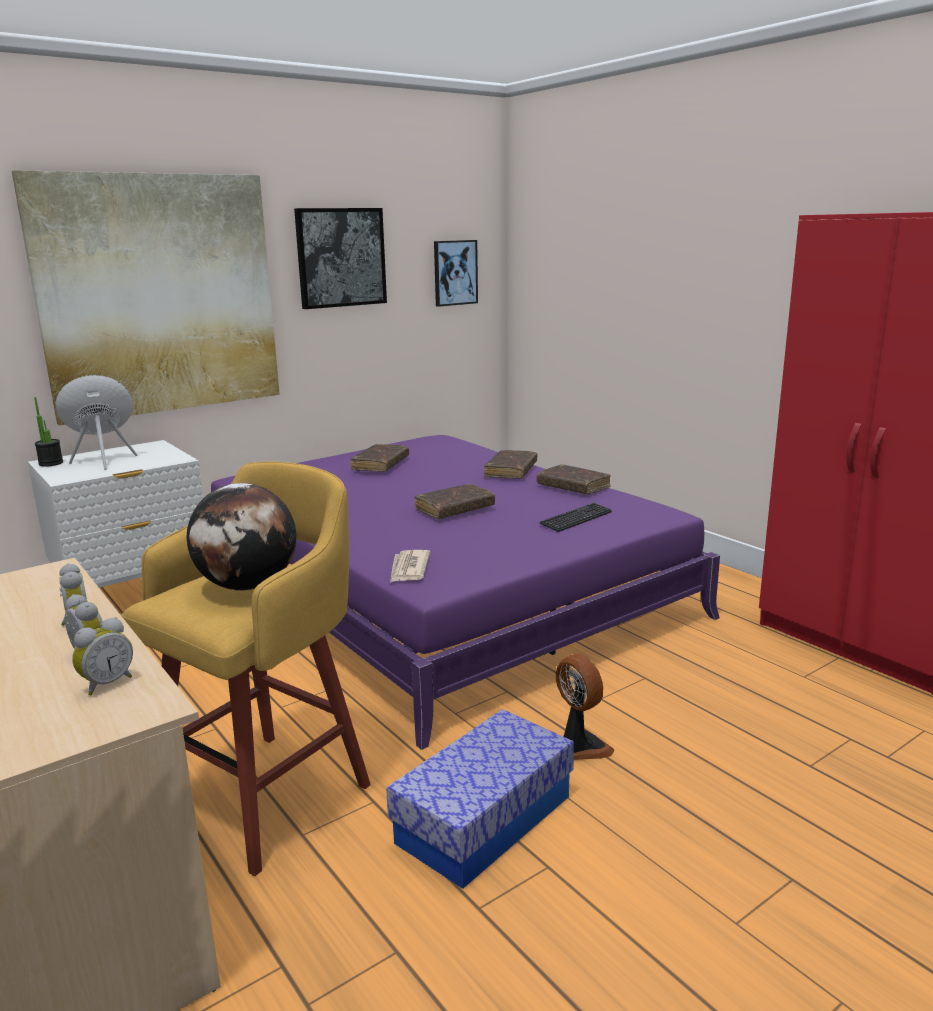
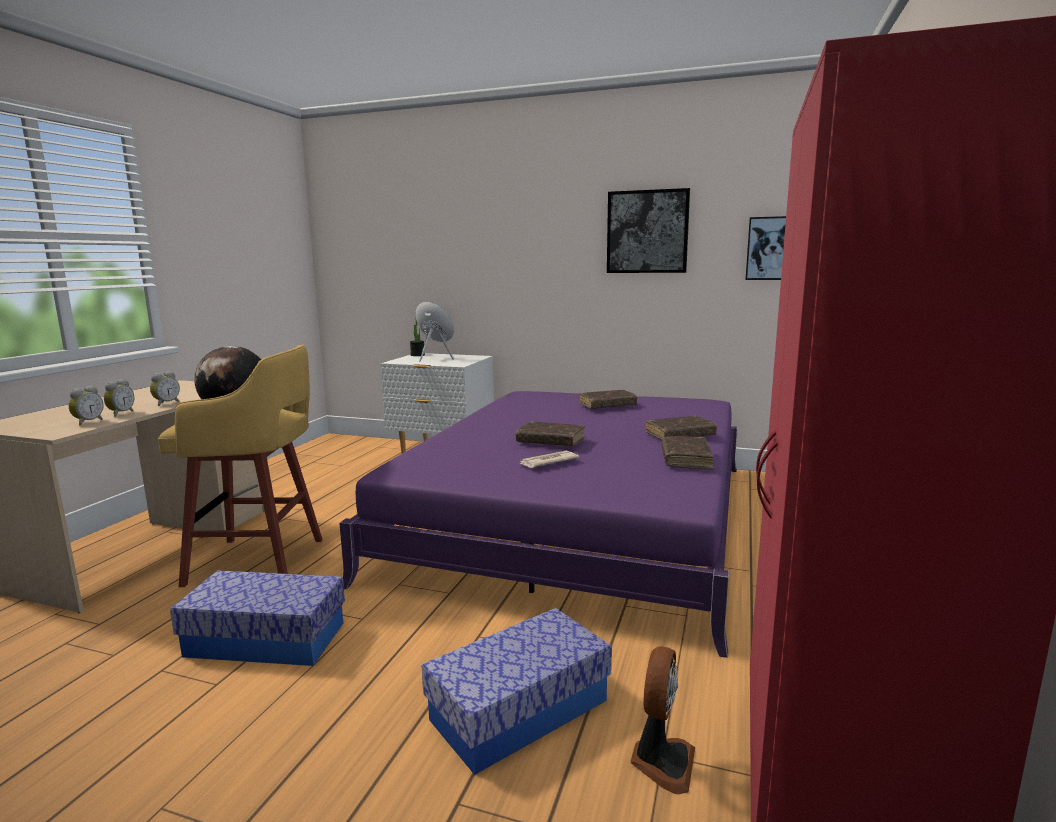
camera: 55 degrees right, 5 degrees down
picture [12,170,280,425] -> none
alarm clock [72,617,133,695] -> alarm clock turned 75 degrees counterclockwise [69,385,104,426]
newspaper [390,550,430,583] -> newspaper moved to [519,451,579,468]
keyboard [539,502,612,532] -> none
fan [556,654,614,760] -> fan moved to [630,646,695,794]
none -> storage box [422,608,612,775]

